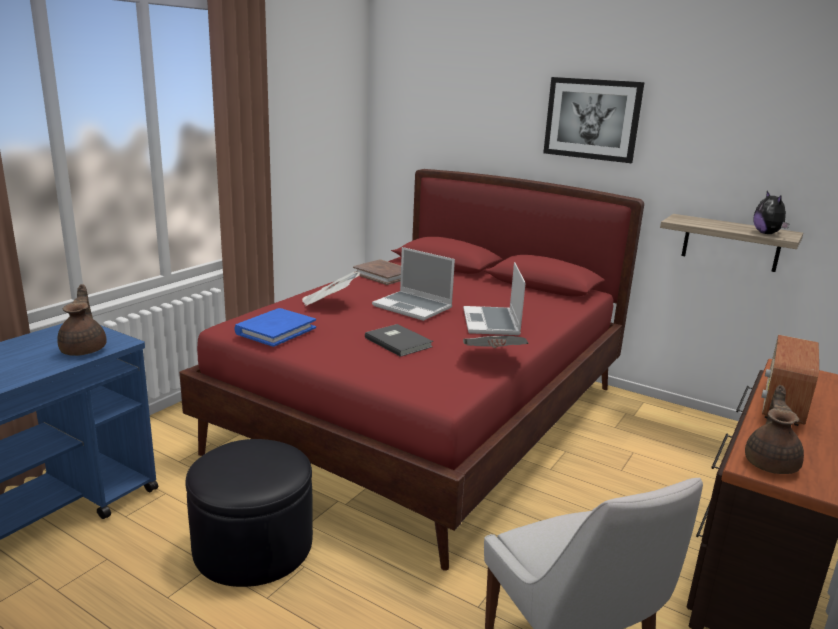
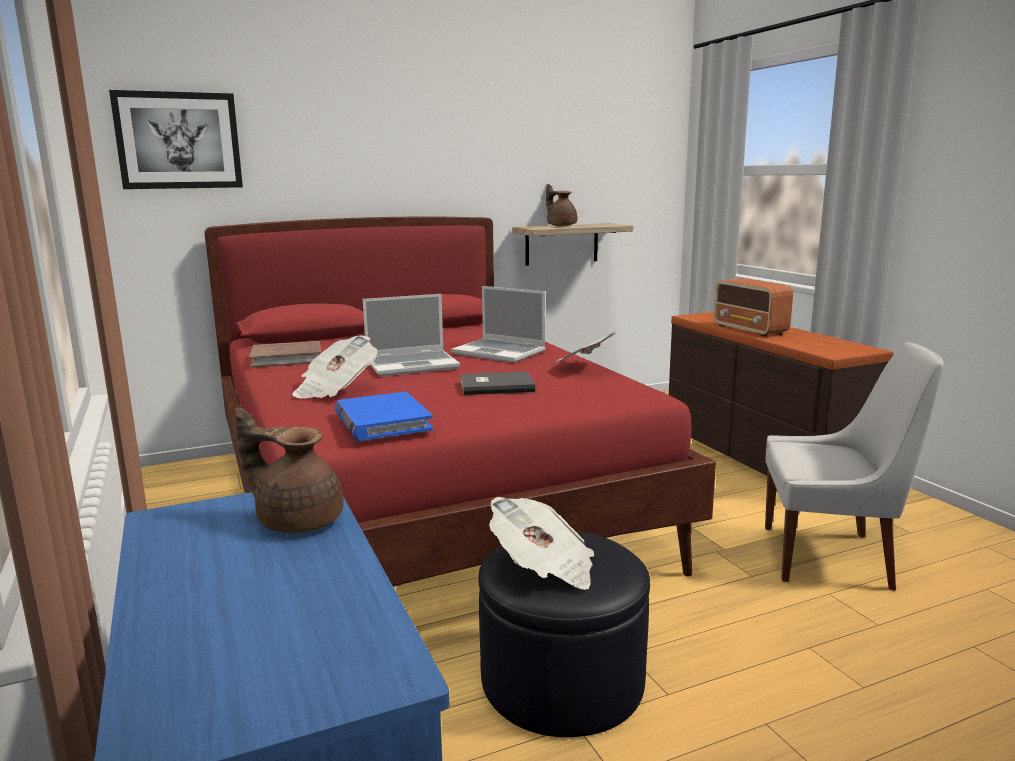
camera: 55 degrees left, 5 degrees down
picture [543,77,644,163] -> picture moved to [109,90,243,189]
brown teapot [745,385,804,474] -> brown teapot moved to [546,184,577,226]
plush toy [754,191,790,234] -> none
none -> newspaper [489,497,594,590]

